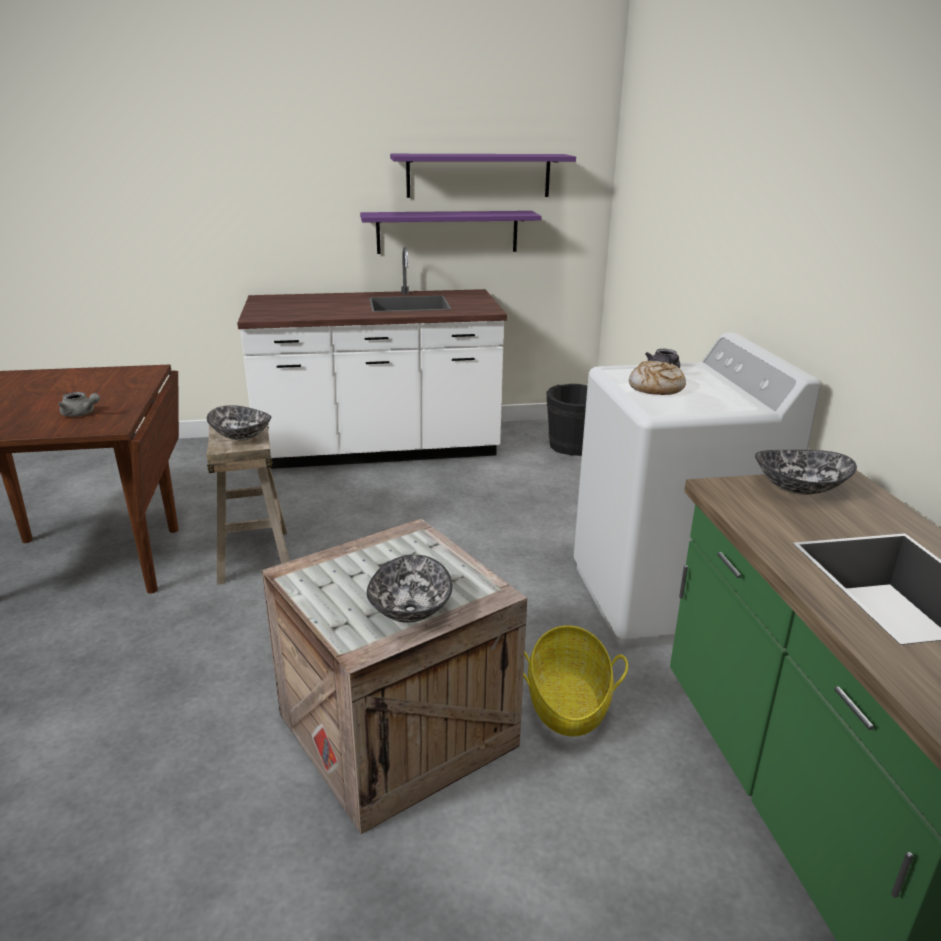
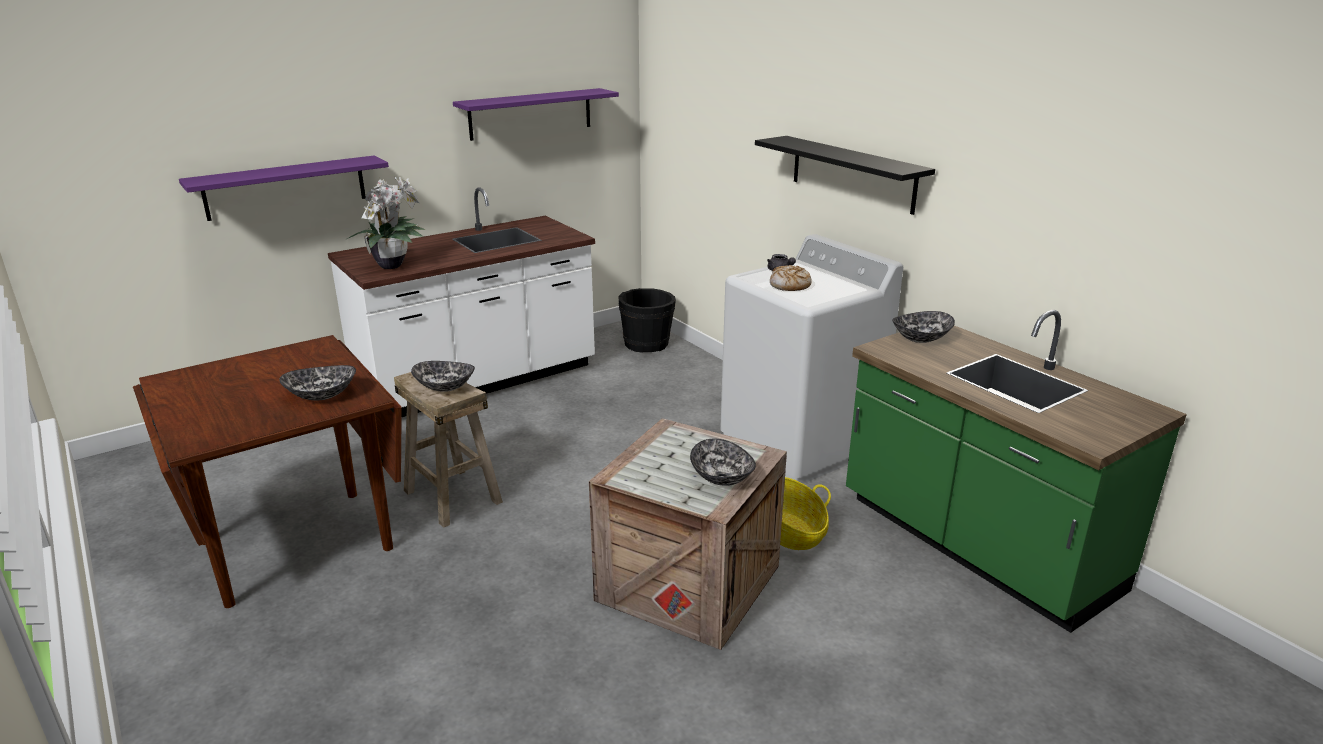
camera: 25 degrees left, 0 degrees up
grey teapot [58,392,100,417] -> bowl [279,365,356,400]
purple shelf [360,211,541,254] -> purple shelf moved to [179,155,389,221]
none -> potted plant [347,176,426,269]
none -> black shelf [755,136,935,215]

